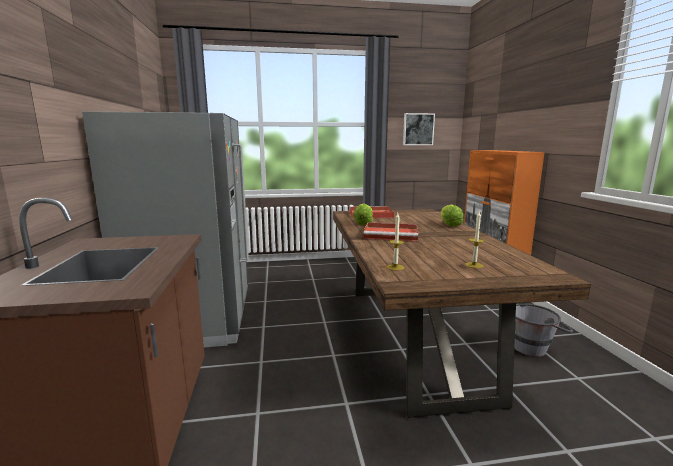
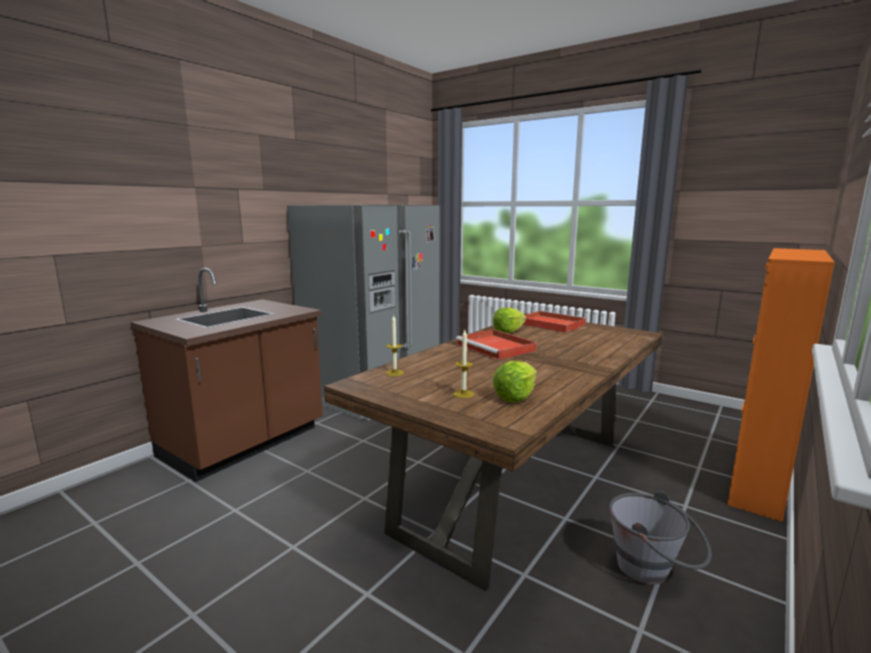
camera: 45 degrees right, 0 degrees up
picture [403,113,435,145] -> none
lettuce [441,204,463,227] -> lettuce moved to [493,361,537,402]

